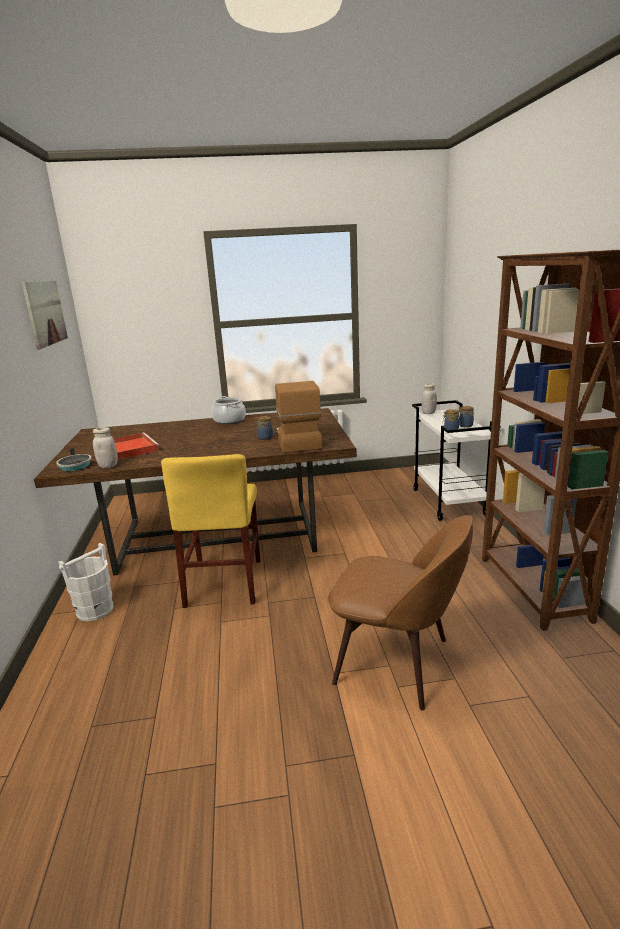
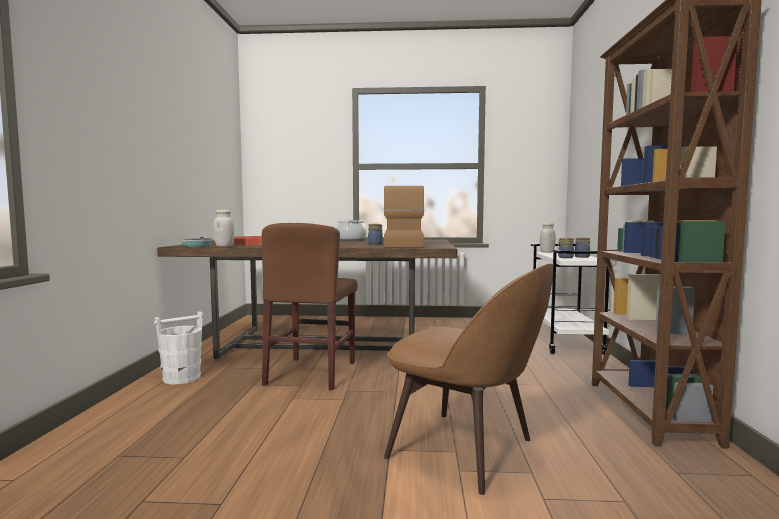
camera: 10 degrees right, 15 degrees down
picture [22,280,68,350] -> none
yellow chair [161,454,261,608] -> brown chair [262,223,358,390]

